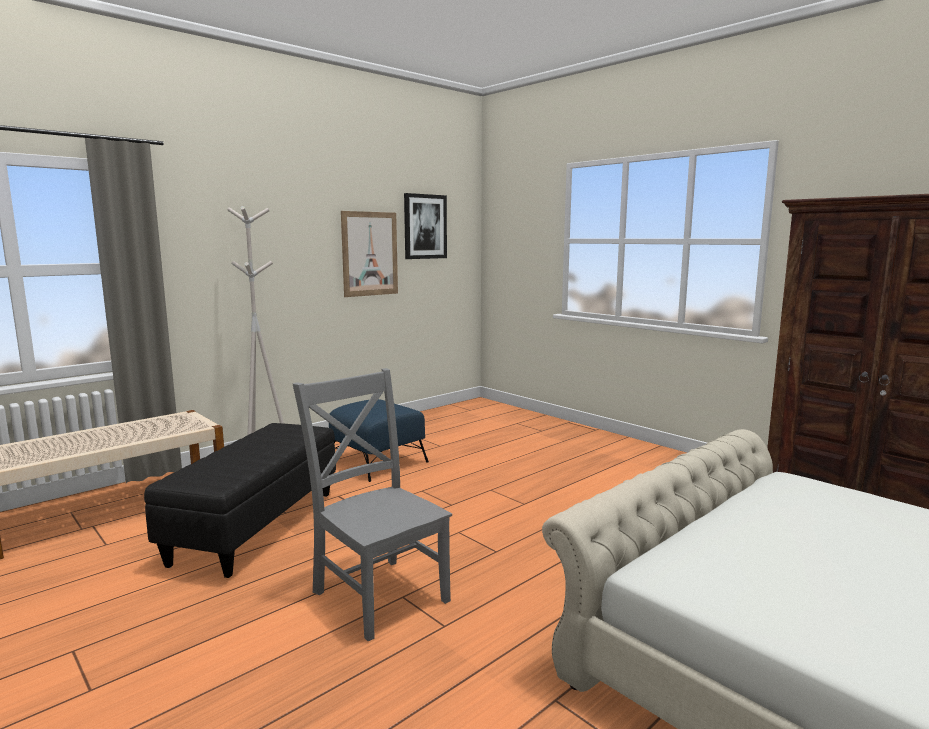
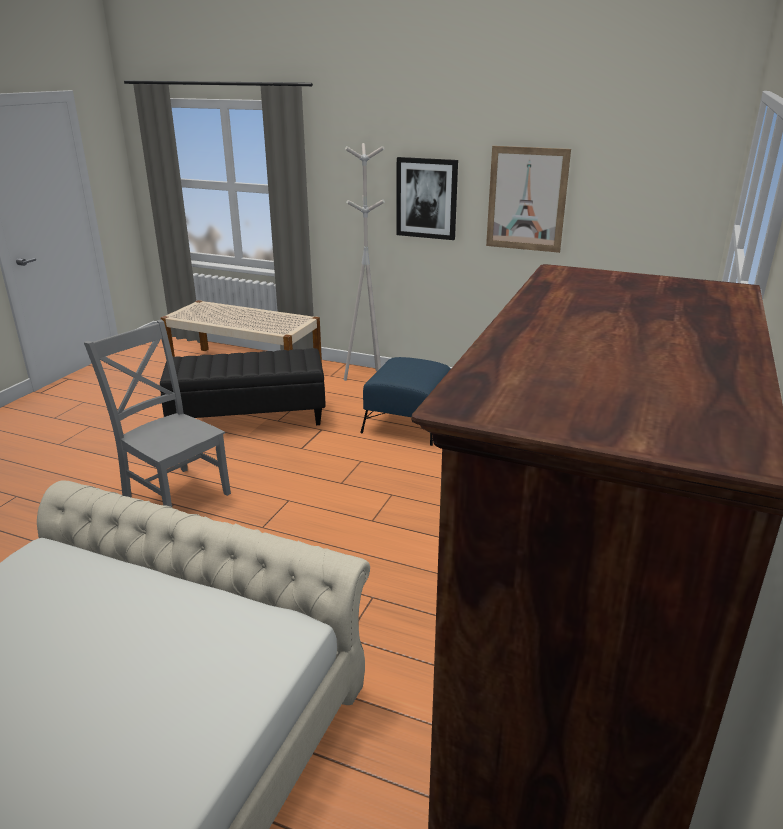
camera: 65 degrees right, 15 degrees up
grey chair [293,368,452,642] -> grey chair turned 75 degrees counterclockwise [84,319,231,507]
picture [404,193,447,259] -> picture moved to [396,157,458,240]

